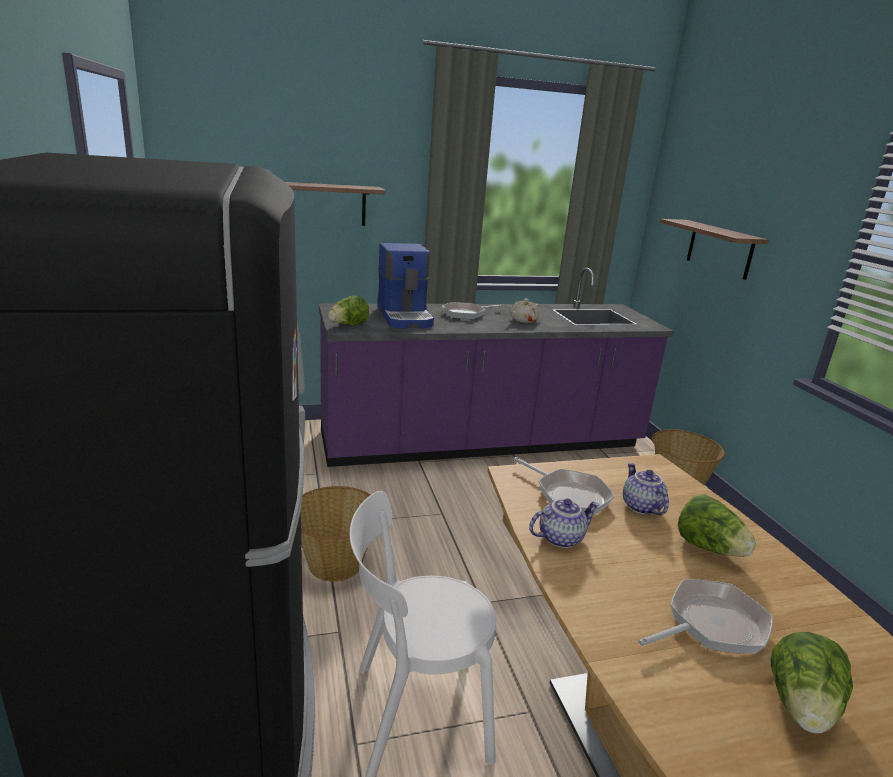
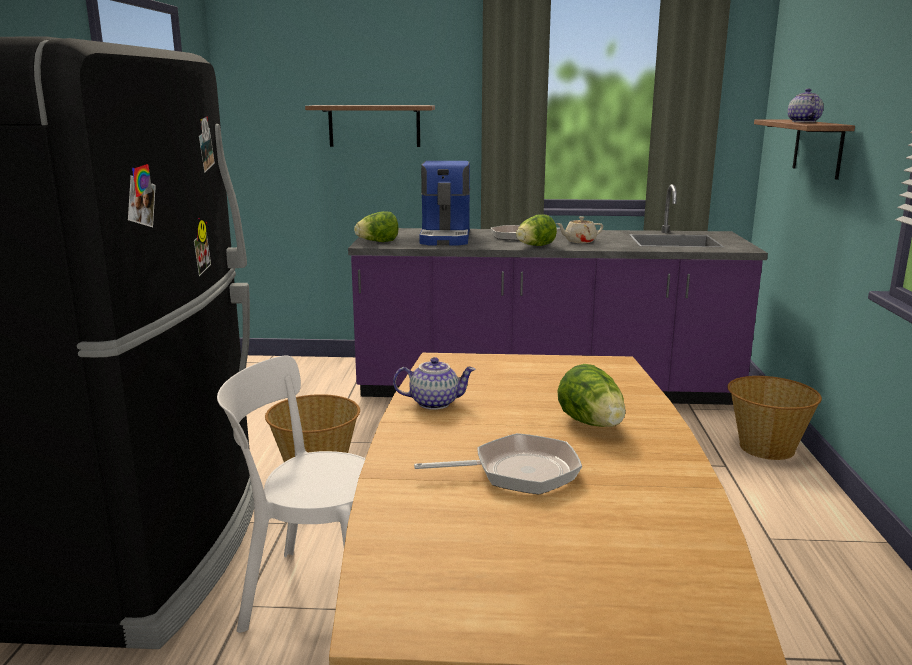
camera: 20 degrees right, 5 degrees down
frying pan [514,457,615,515] -> none
teapot [623,463,669,515] -> teapot moved to [788,89,824,122]
lettuce [770,632,853,733] -> lettuce moved to [516,214,557,246]

